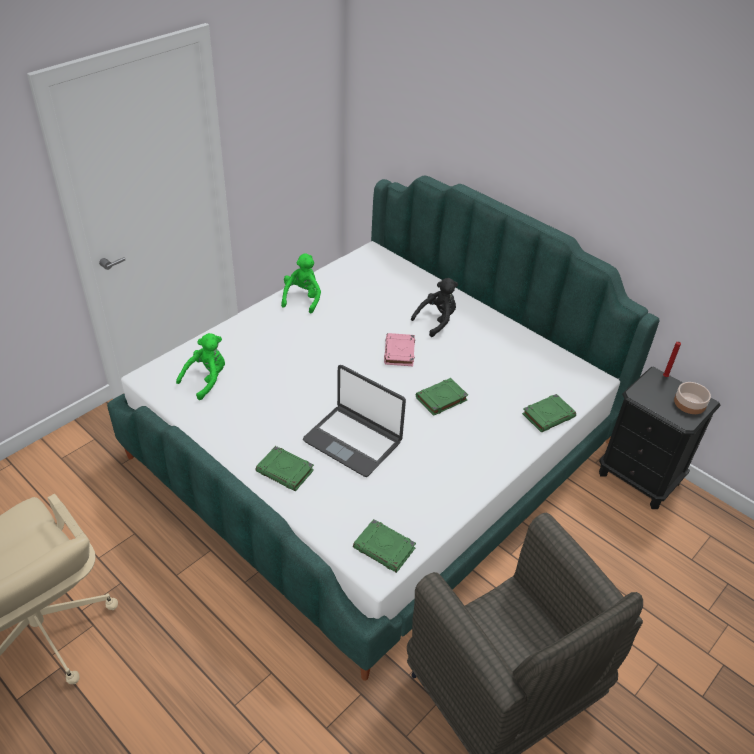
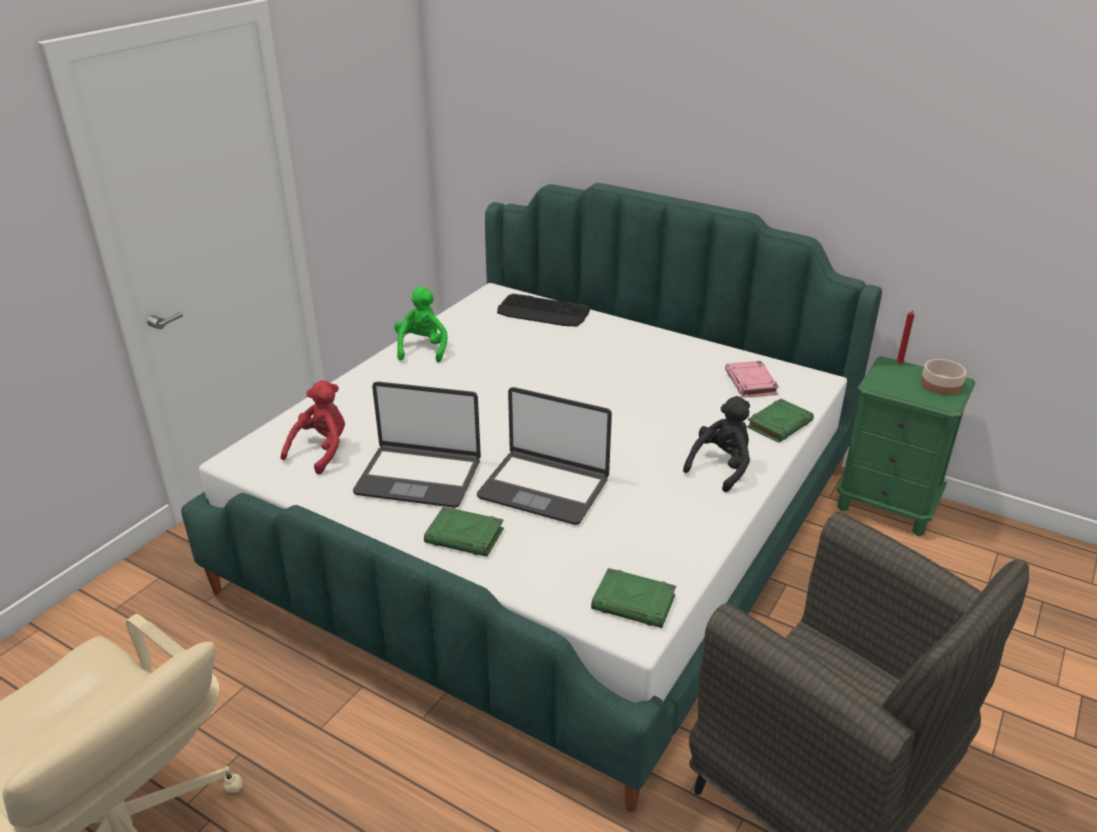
camera: 10 degrees left, 10 degrees down
green plush toy [176,333,225,400] -> red plush toy [280,380,345,474]
pink book [384,333,415,366] -> pink book moved to [725,361,779,398]
black plush toy [411,278,458,337] -> black plush toy moved to [683,396,750,492]
green book [416,378,468,416] -> none
black nightstand [599,367,721,509] -> green nightstand [836,356,976,536]
none -> laptop [353,382,481,508]
none -> keyboard [497,294,590,326]

